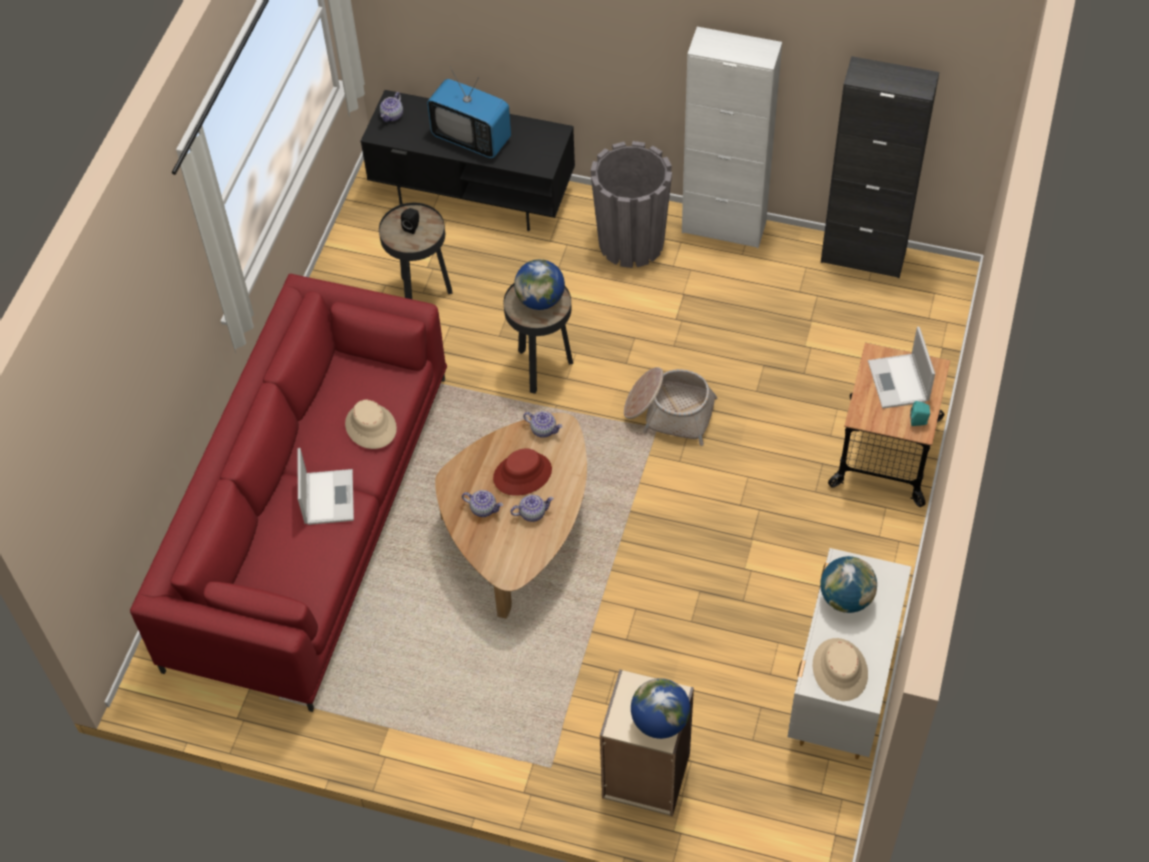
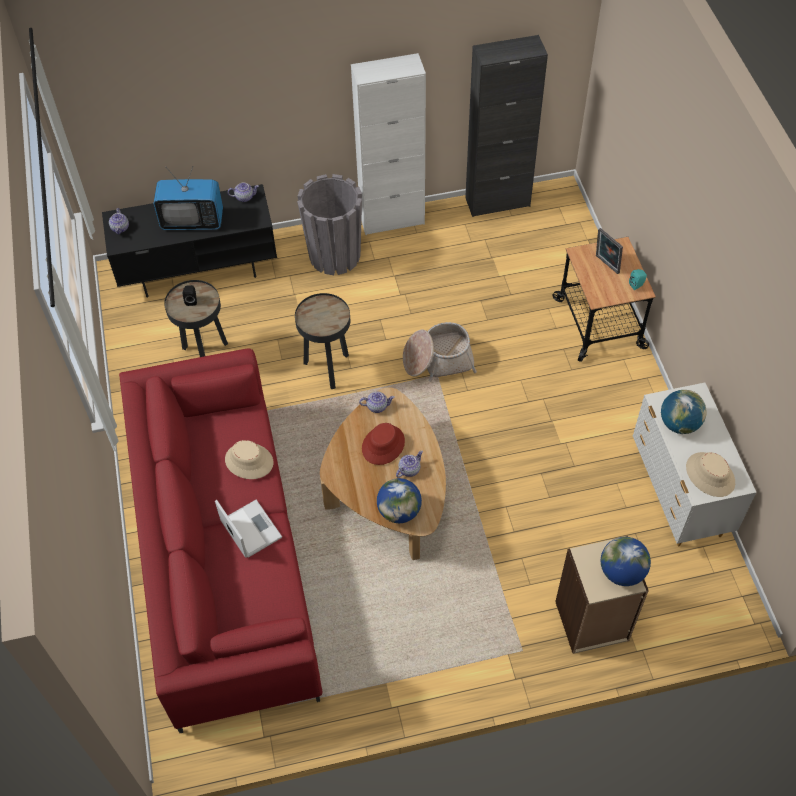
camera: 30 degrees left, 0 degrees up
teapot [462,490,503,517] -> teapot moved to [228,183,259,202]
globe [514,259,565,310] -> globe moved to [377,478,422,523]
laptop [868,327,935,409] -> picture frame [596,228,623,274]

